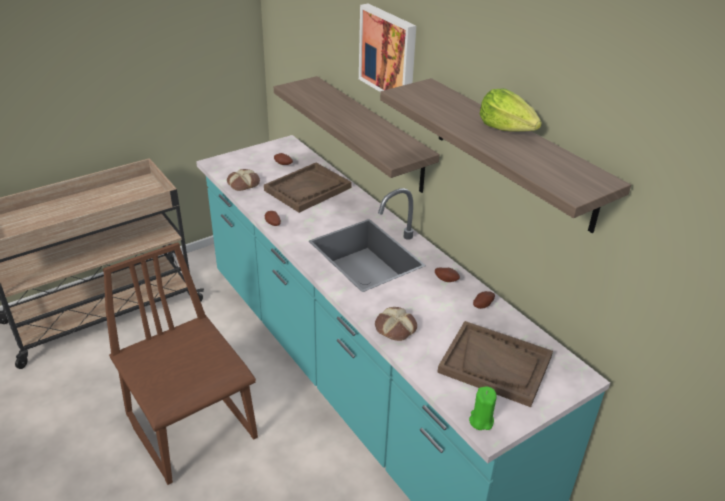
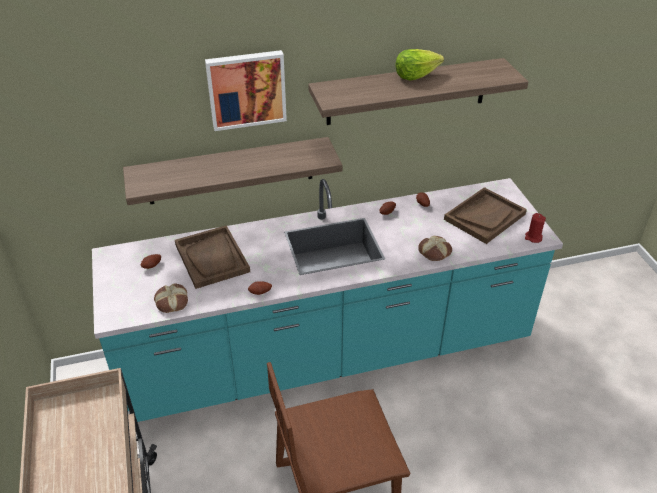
camera: 70 degrees left, 5 degrees up
green candle [469,387,497,430] -> red candle [525,213,546,243]

